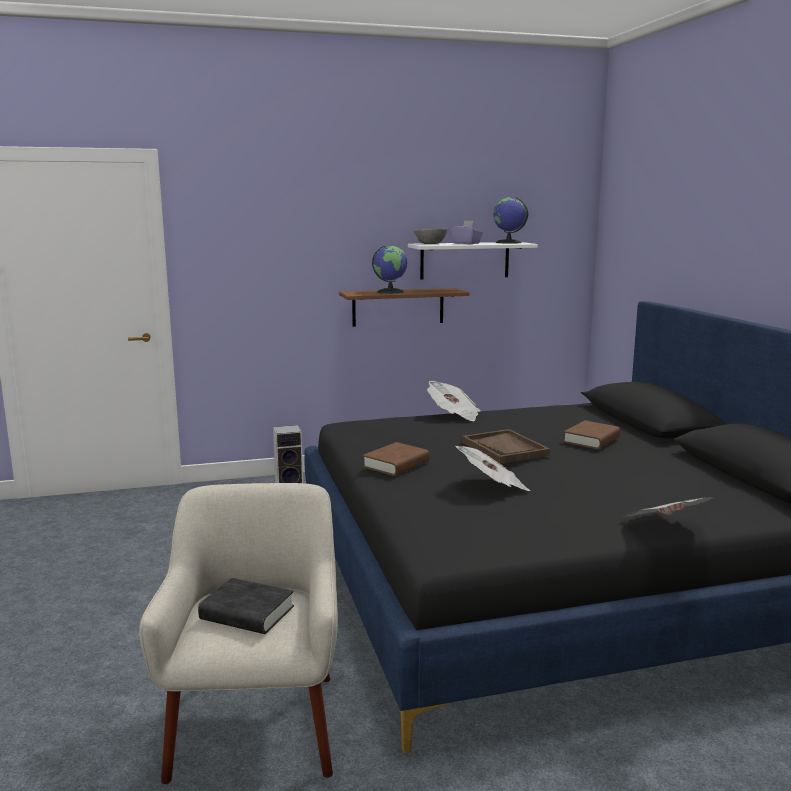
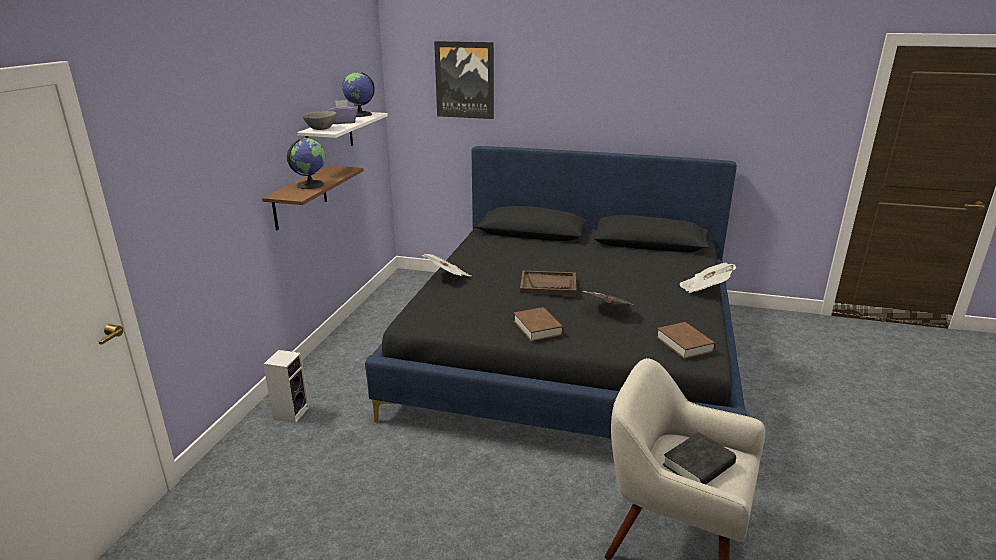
camera: 60 degrees left, 10 degrees up
brown book [563,420,620,449] -> brown book moved to [656,322,716,359]
none -> picture [434,41,494,119]

